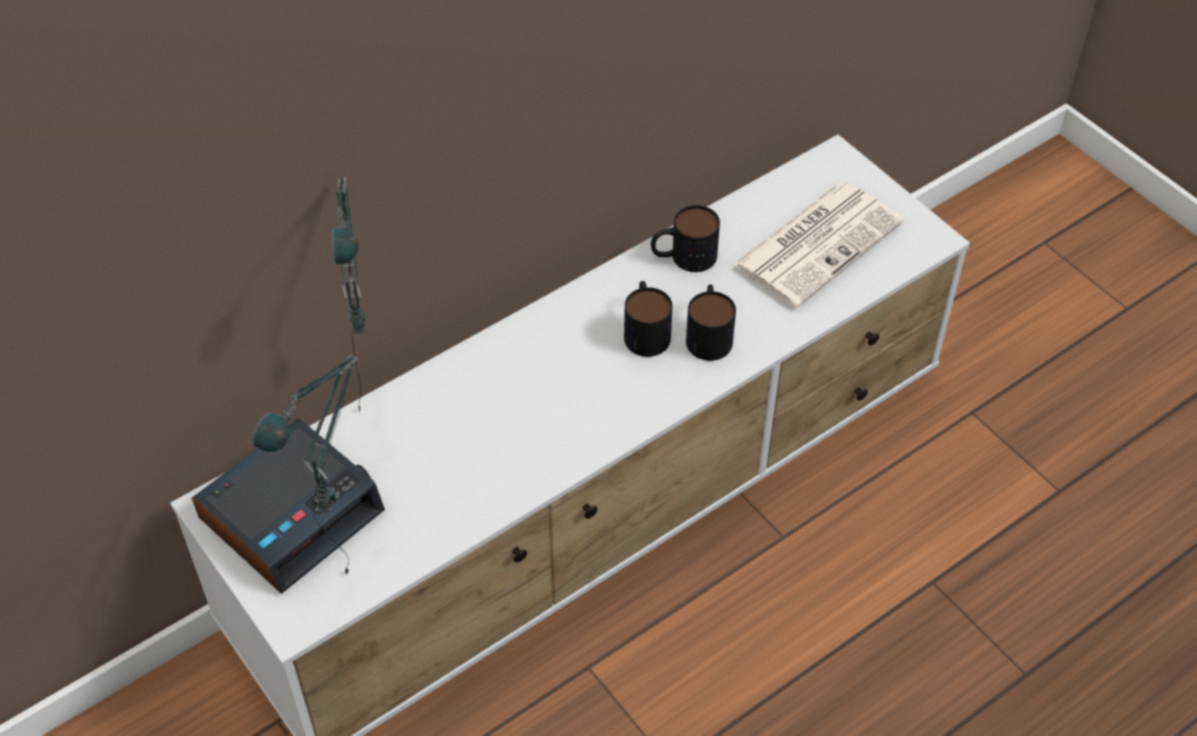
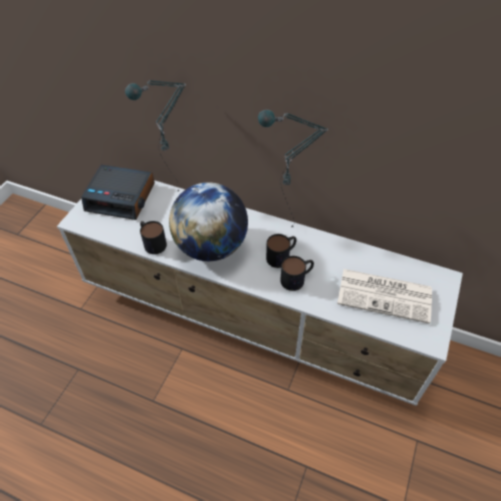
camera: 60 degrees right, 0 degrees up
table lamp [253,355,358,575] -> table lamp moved to [258,110,328,227]
mug [651,205,720,272] -> mug moved to [140,221,167,254]
none -> globe [169,182,248,261]

